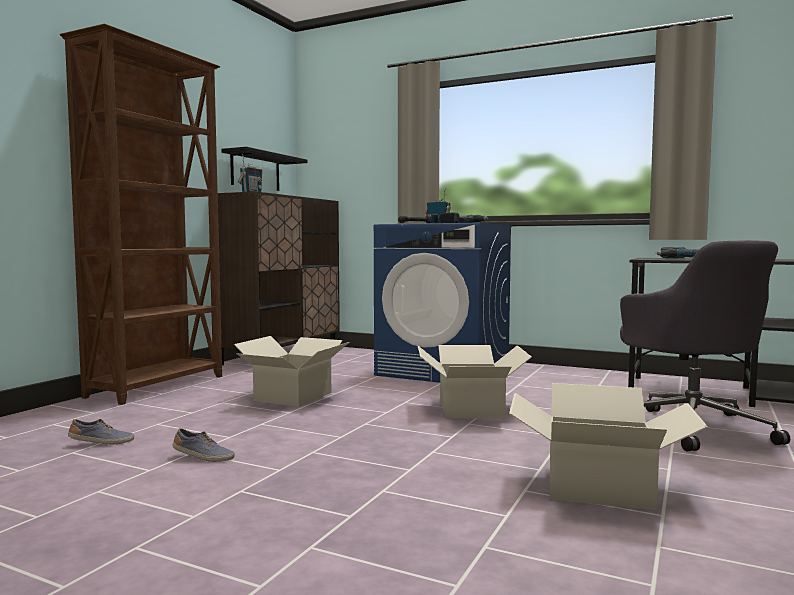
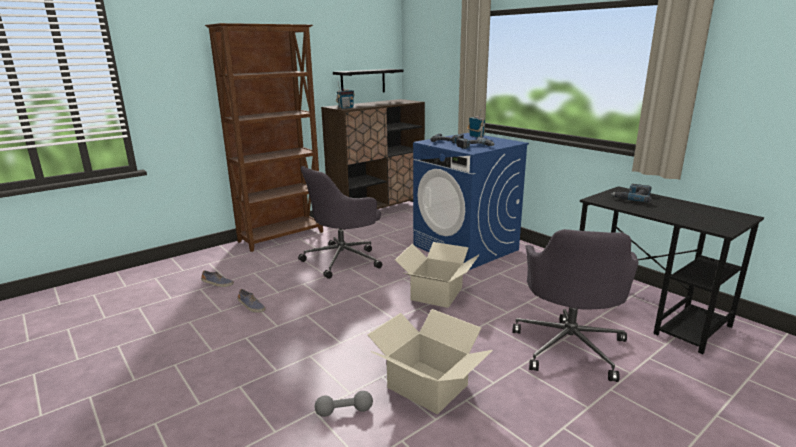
camera: 25 degrees right, 15 degrees up
cardboard box [234,336,350,407] -> grey office chair [298,166,382,279]
none -> grey dumbbell [314,391,373,417]

